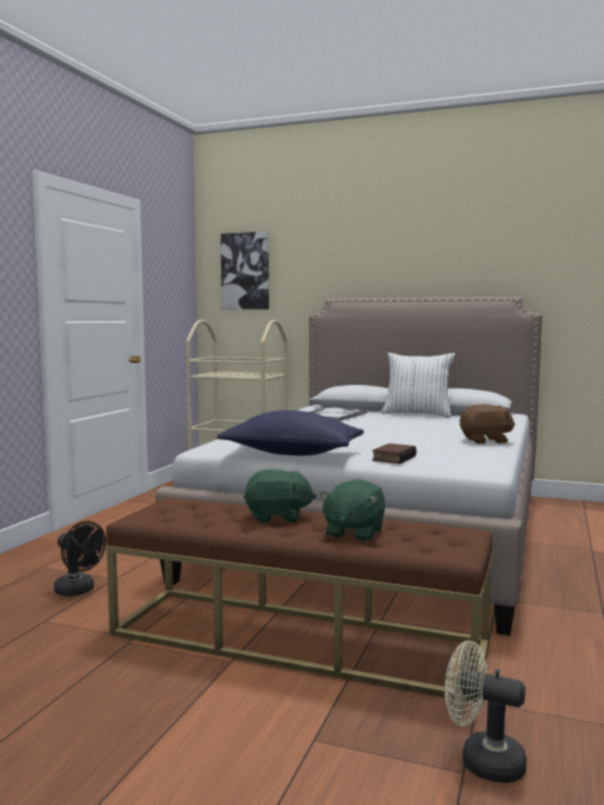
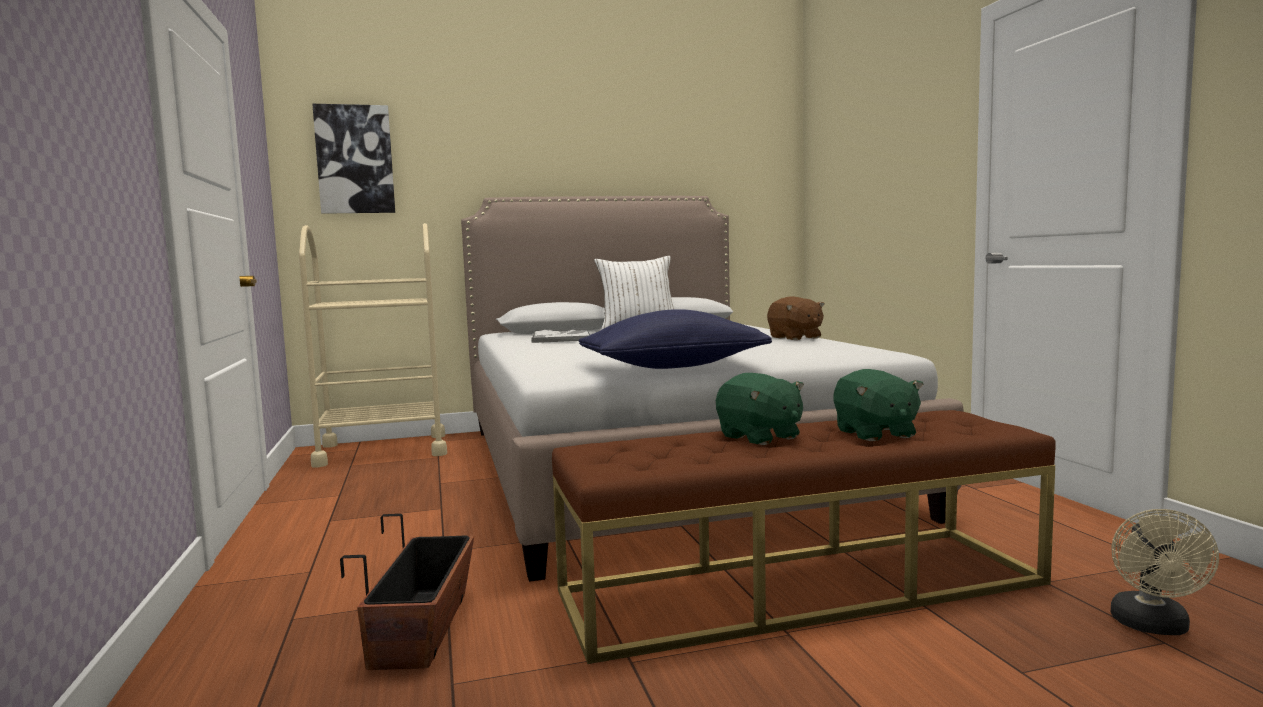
camera: 35 degrees left, 0 degrees up
black fan [54,521,106,596] -> planter [340,514,474,670]
green plush toy [244,469,316,523] -> green plush toy turned 90 degrees clockwise [716,373,804,445]
book [372,443,416,464] -> none
beige fan [445,640,527,783] -> beige fan turned 60 degrees counterclockwise [1111,509,1219,635]
brown plush toy [460,404,515,444] -> brown plush toy turned 105 degrees clockwise [767,296,824,340]

